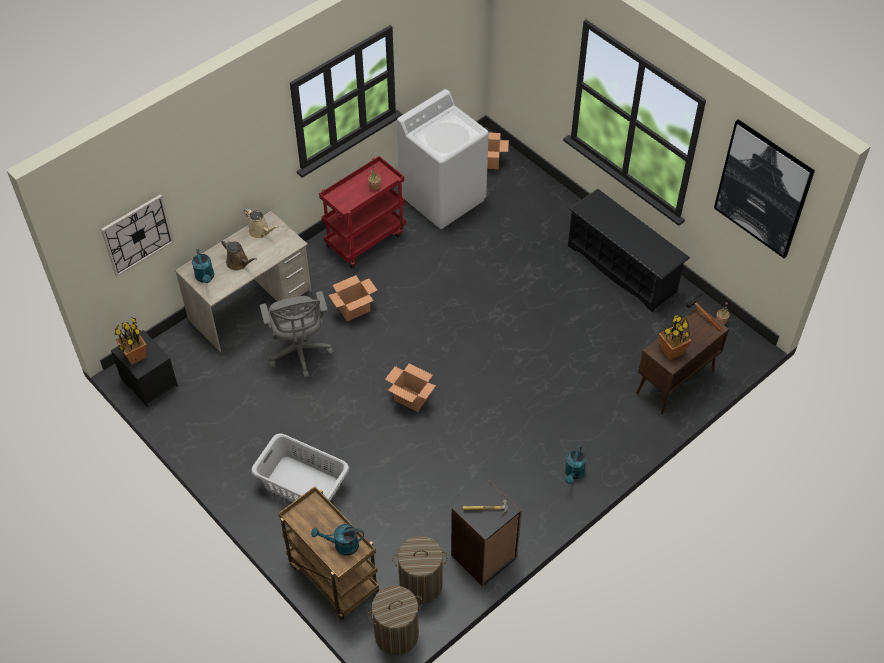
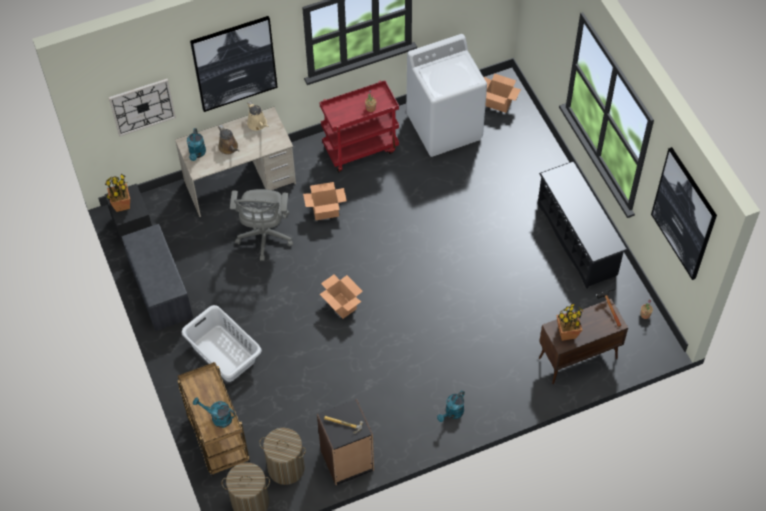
camera: 20 degrees right, 5 degrees up
none -> grey bench [122,224,193,331]
none -> picture [190,16,278,112]

